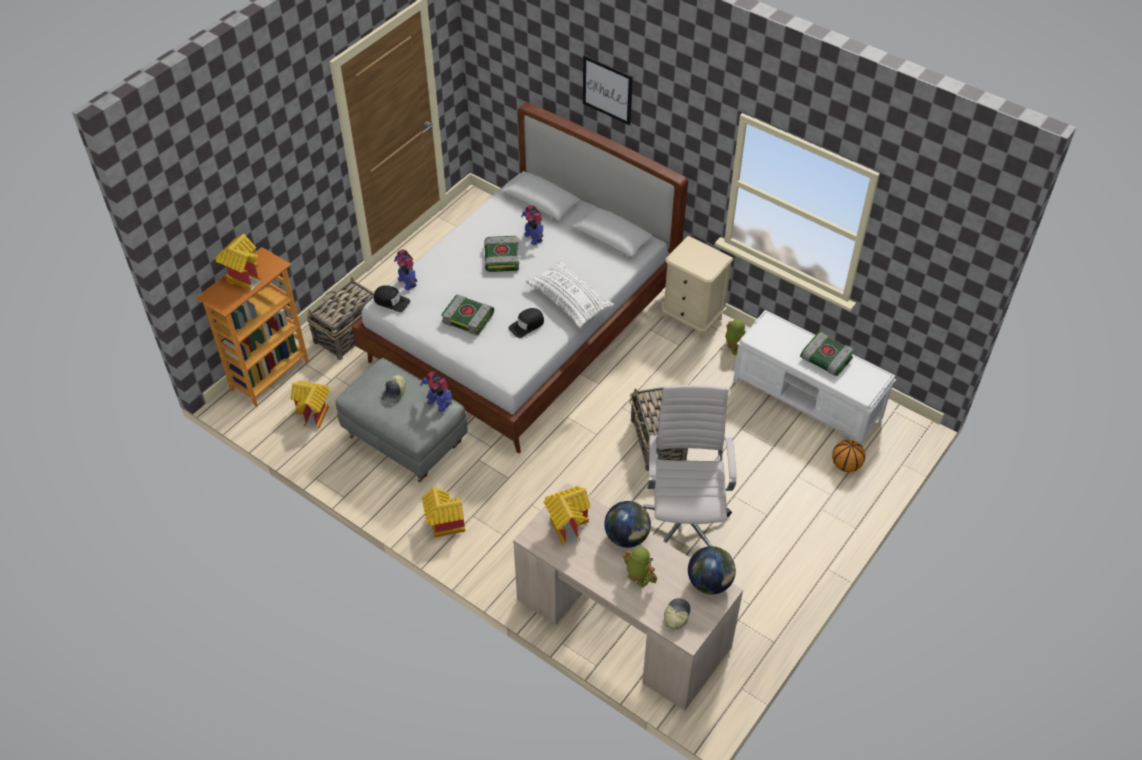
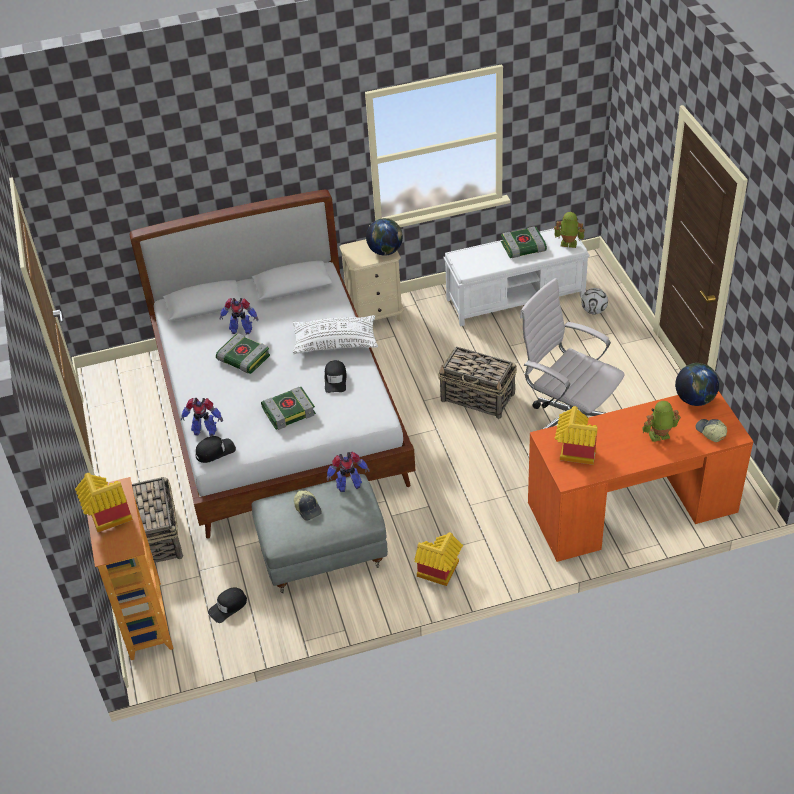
camera: 50 degrees left, 5 degrees down
toy house [291,381,330,430] -> black cap [208,587,247,623]
beige desk [513,482,743,711] -> orange desk [528,391,753,562]
picture [583,55,633,125] -> none
globe [604,501,651,548] -> globe moved to [366,218,403,256]
toy robot [725,319,746,355] -> toy robot moved to [554,212,585,248]
basketball [832,440,865,472] -> football [581,288,608,314]

